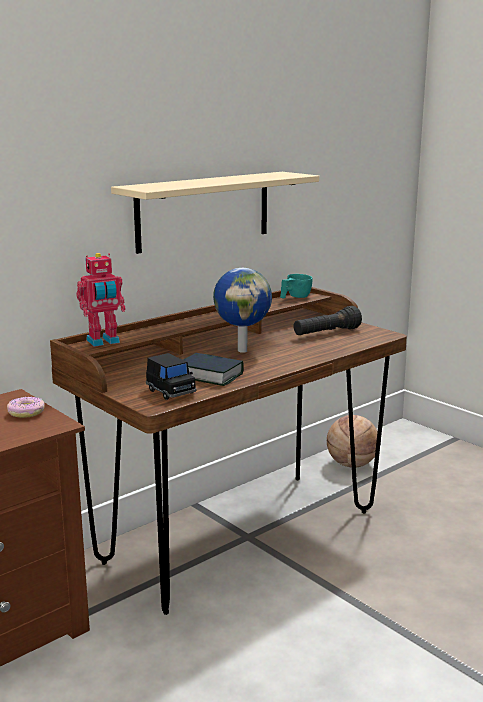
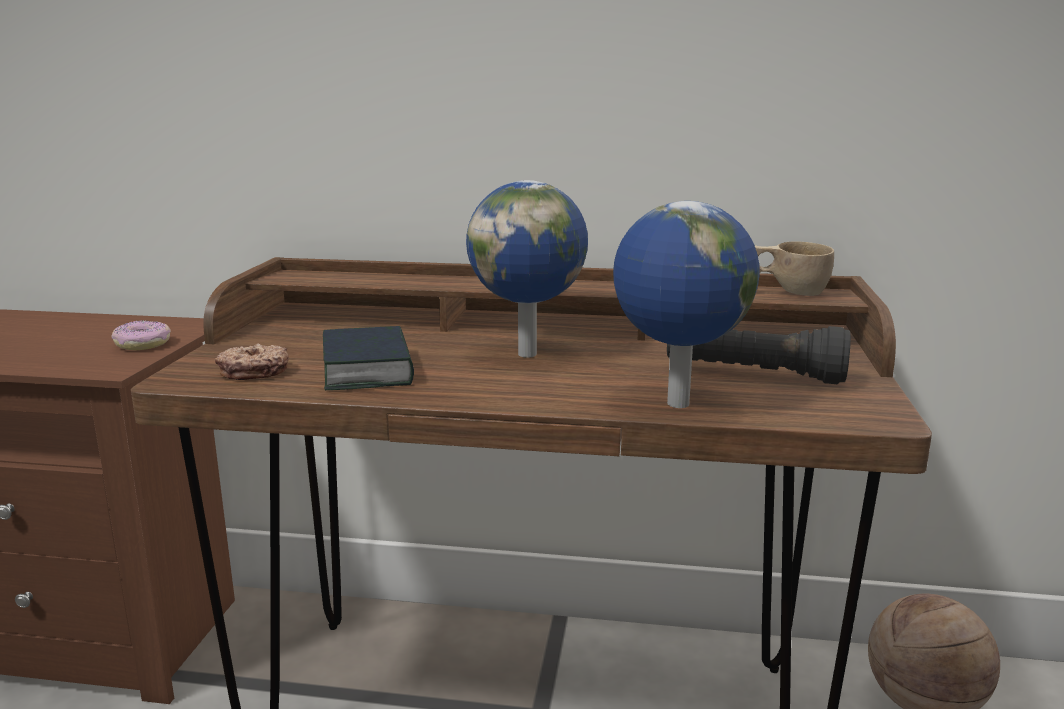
camera: 50 degrees right, 0 degrees up
toy robot [76,253,126,347] -> none
beige shelf [111,172,319,254] -> none
black toy car [146,353,196,400] -> donut [215,343,289,380]
turquoise cup [280,274,312,298] -> beige cup [755,241,834,296]
none -> globe [613,201,759,408]

